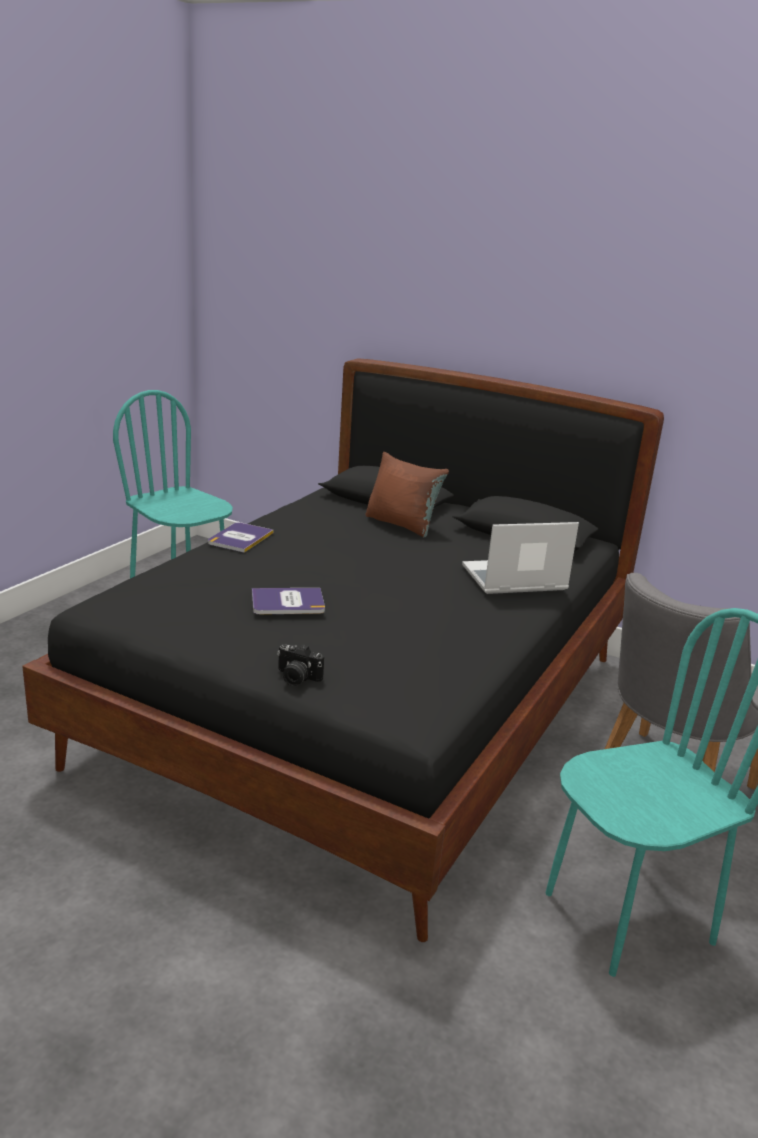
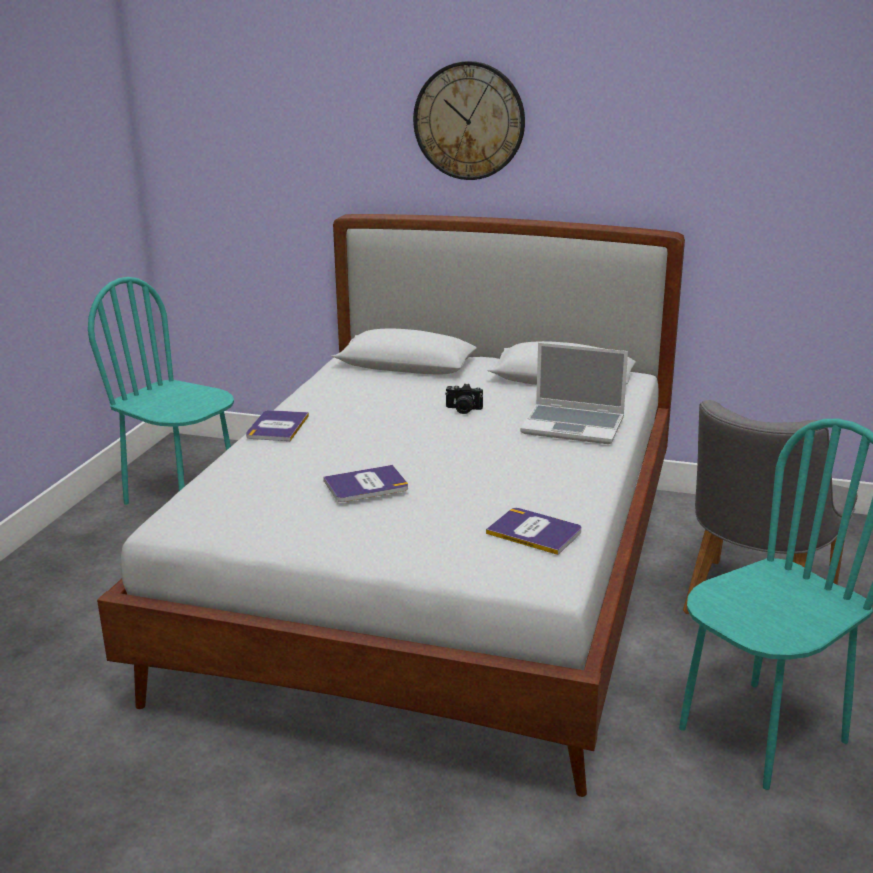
camera: 10 degrees left, 0 degrees up
black bed [22,358,664,942] -> white bed [97,214,685,797]
camera [277,644,324,686] -> camera moved to [445,383,483,414]
brown pillow [365,452,449,537] -> none
laptop [462,522,579,594] -> laptop turned 135 degrees counterclockwise [520,342,628,444]
none -> wall clock [413,61,525,180]
none -> book [486,508,582,555]

